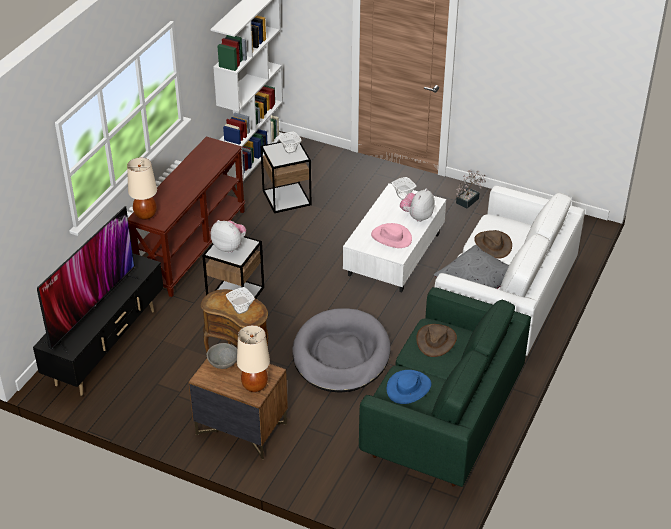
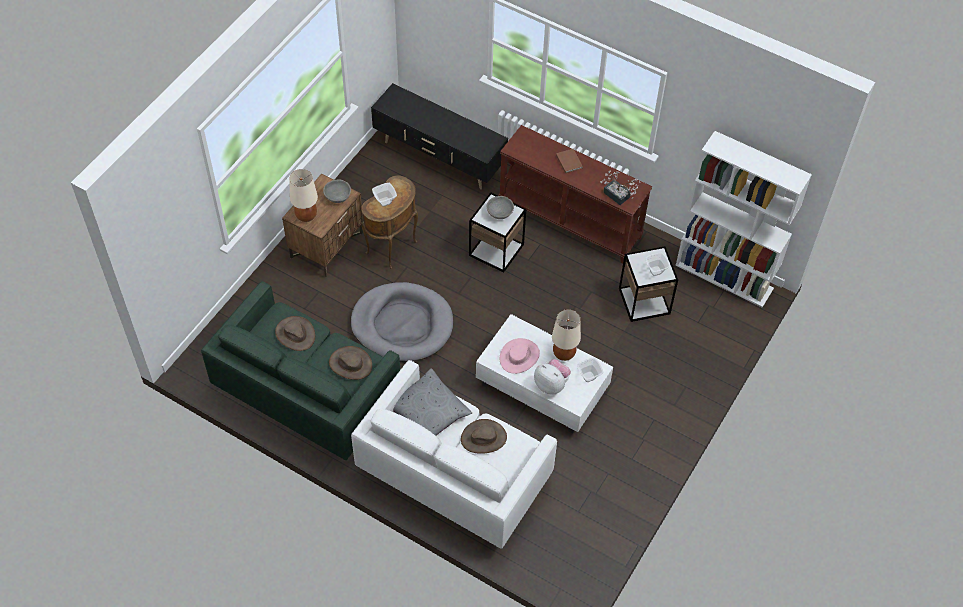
camera: 95 degrees right, 15 degrees up
television [37,206,141,355] -> none
beige table lamp [127,158,157,220] -> beige table lamp moved to [552,309,581,361]
plush toy [211,220,246,253] -> grey bowl [487,196,514,219]
blue hat [386,370,431,404] -> brown hat [275,316,315,351]
potted plant [456,169,486,208] -> potted plant moved to [600,170,640,205]
none -> brown book [556,149,583,173]

